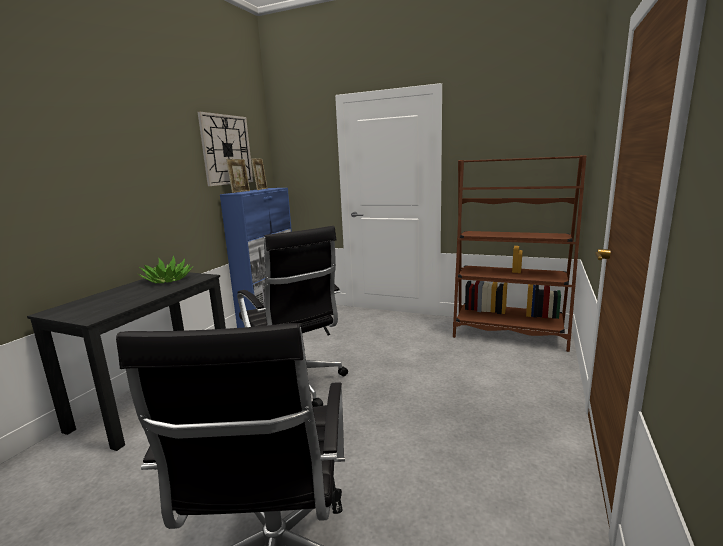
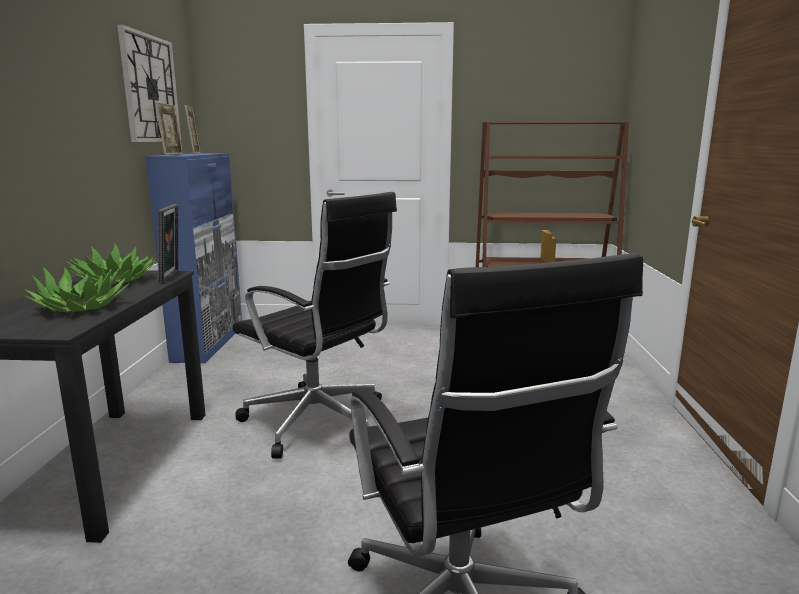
camera: 20 degrees left, 0 degrees up
none -> potted plant [24,267,130,312]
none -> picture frame [158,204,178,283]

